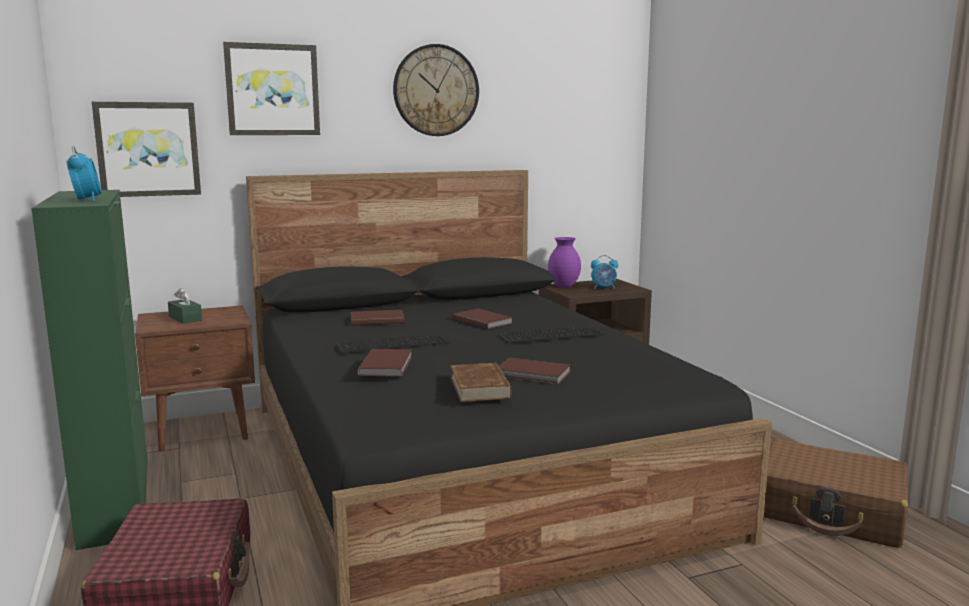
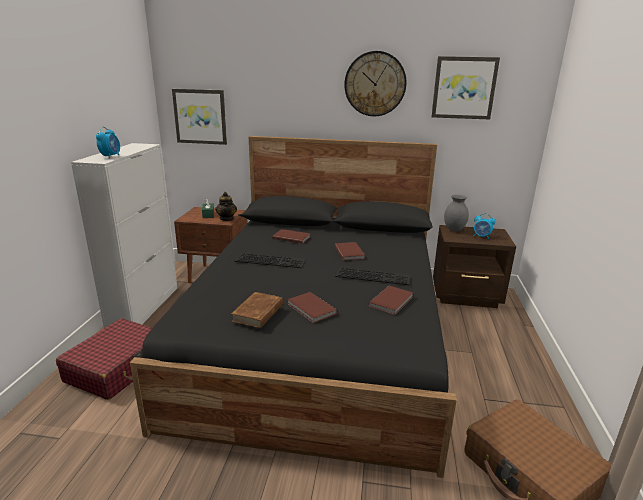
camera: 30 degrees right, 10 degrees up
green cabinet [31,190,148,550] -> white cabinet [71,143,177,328]
picture [223,42,320,135] -> picture moved to [431,56,500,120]
brown book [357,349,412,377] -> brown book moved to [368,286,413,315]
purple vase [548,237,581,288] -> grey vase [444,195,469,232]
none -> teapot [215,192,237,221]

